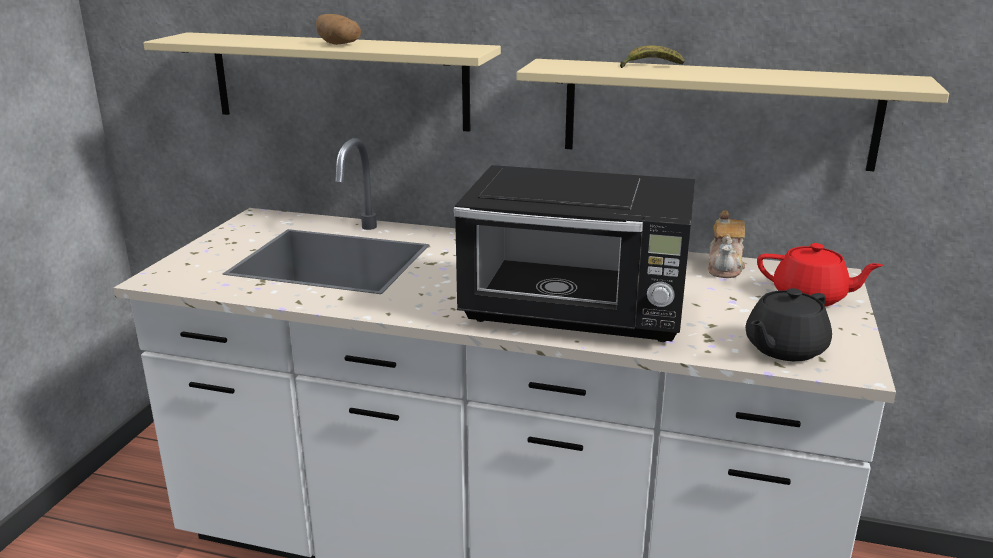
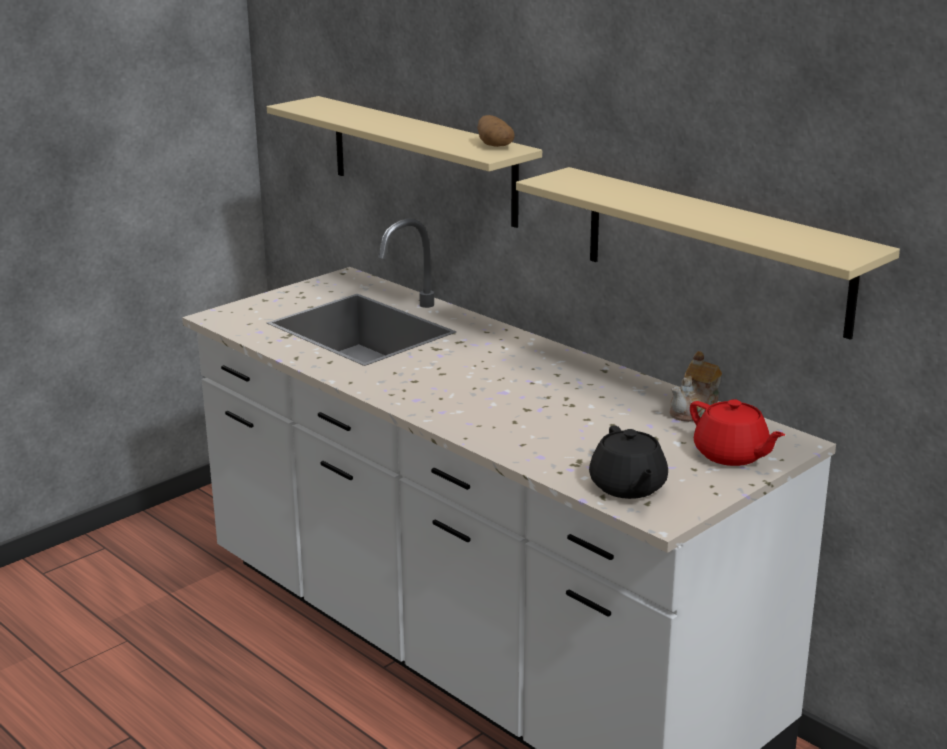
camera: 30 degrees right, 0 degrees up
potato [316,14,361,45] -> potato moved to [477,115,515,147]
black microwave [454,165,695,342] -> none
banana [620,46,685,68] -> none
black teapot [745,288,832,361] -> black teapot turned 90 degrees counterclockwise [589,425,668,499]

